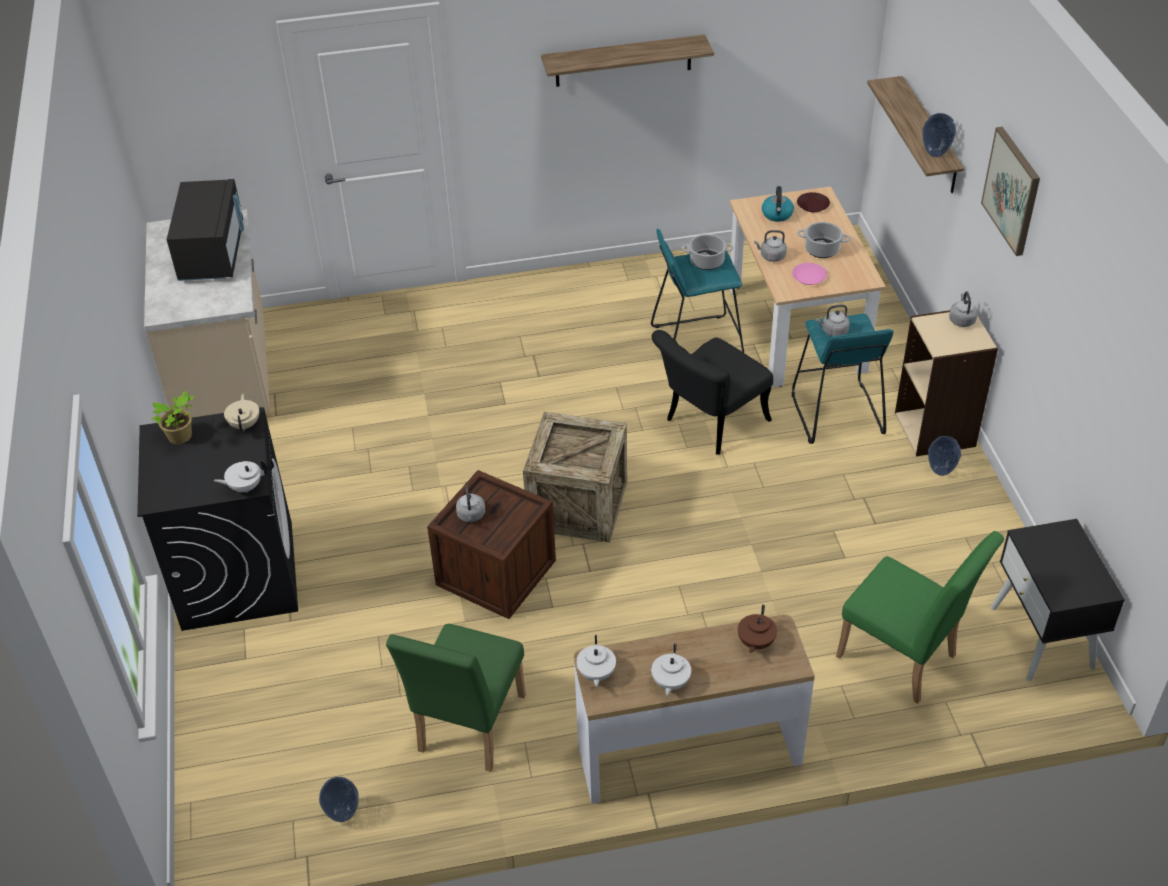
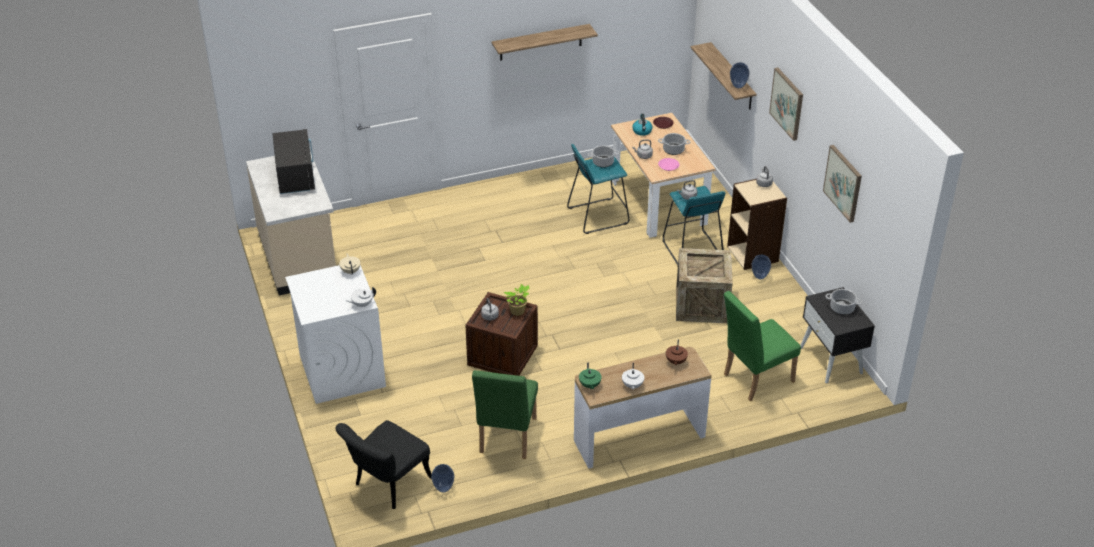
camera: 10 degrees left, 5 degrees down
black washing machine [137,407,298,631] -> white washing machine [285,265,386,404]
potted plant [151,391,194,444] -> potted plant moved to [504,284,529,316]
crate [523,412,627,543] -> crate moved to [676,248,733,323]
white teapot [576,635,616,687] -> green teapot [579,363,601,389]
black chair [652,330,773,455] -> black chair moved to [336,420,432,509]
green chair [836,531,1004,704] -> green chair turned 120 degrees clockwise [724,291,801,401]
none -> picture [823,145,862,223]
none -> cooking pot [825,289,862,315]

